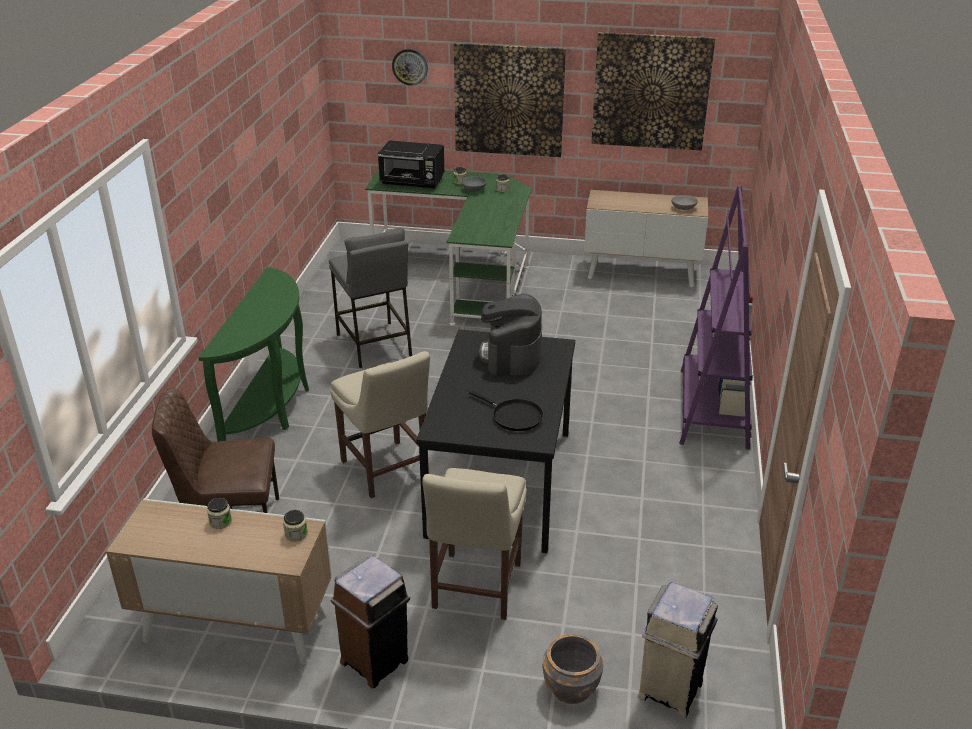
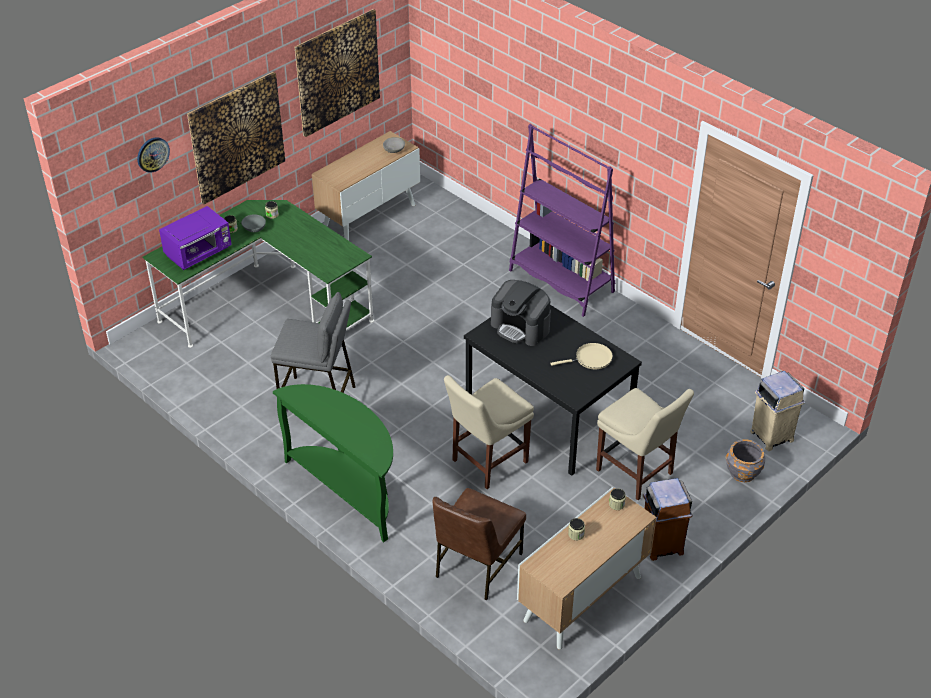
camera: 55 degrees left, 10 degrees up
beige chair [330,351,430,498] -> beige chair turned 135 degrees clockwise [444,375,534,489]
black microwave [378,140,444,189] -> purple microwave [159,206,232,270]
black frying pan [469,391,544,431] -> beige frying pan [550,343,613,369]

